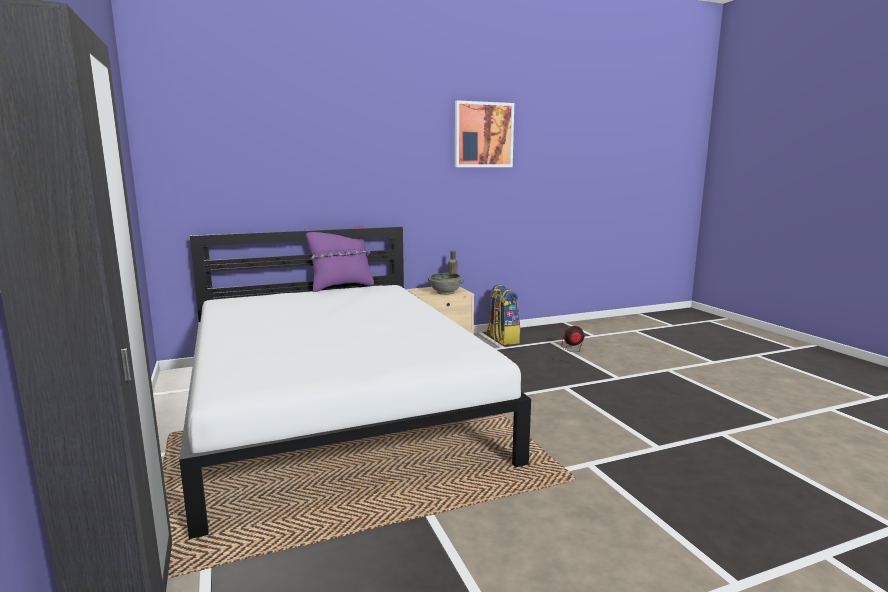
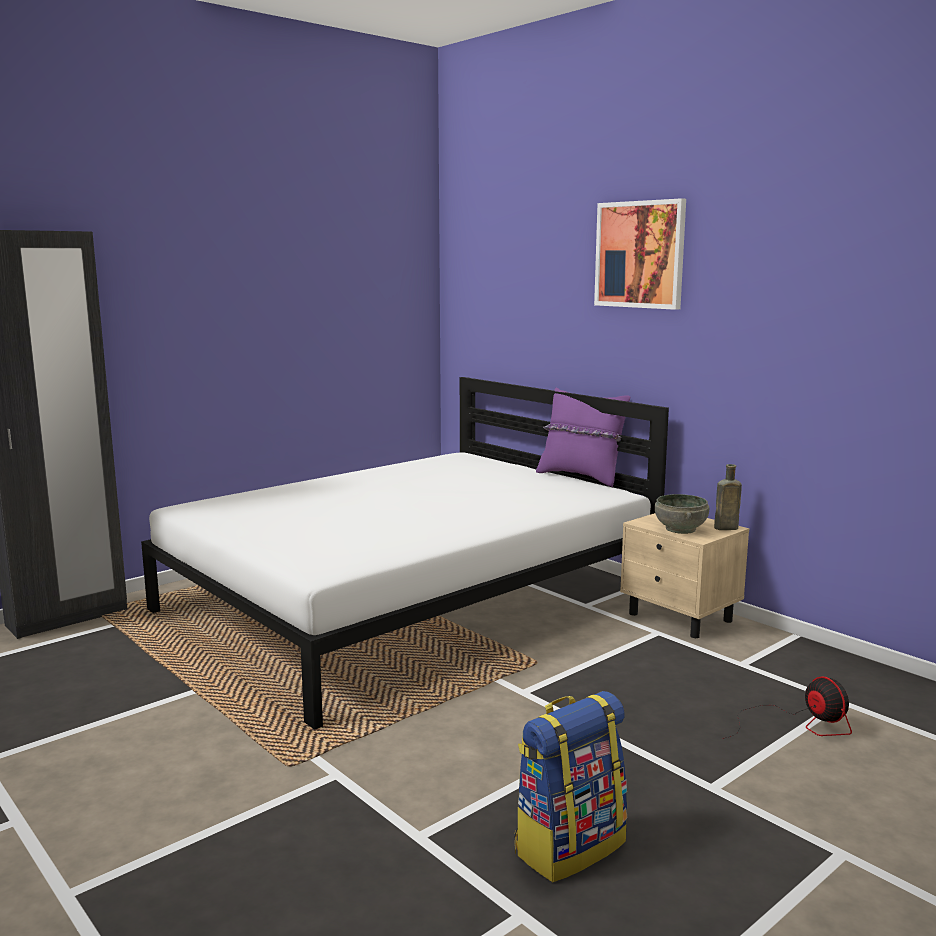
camera: 70 degrees right, 0 degrees up
picture [455,100,514,167] -> picture moved to [594,198,686,310]
backpack [486,284,520,345] -> backpack moved to [514,691,627,882]

